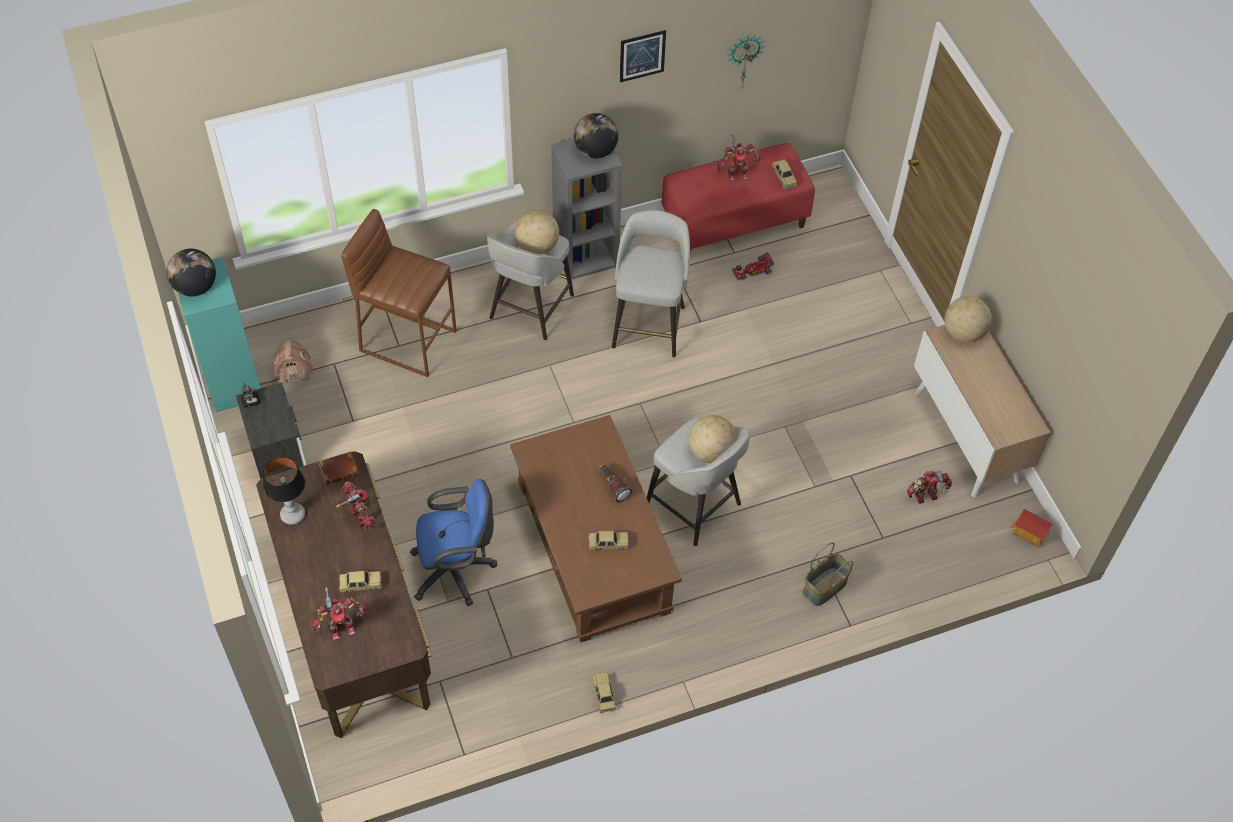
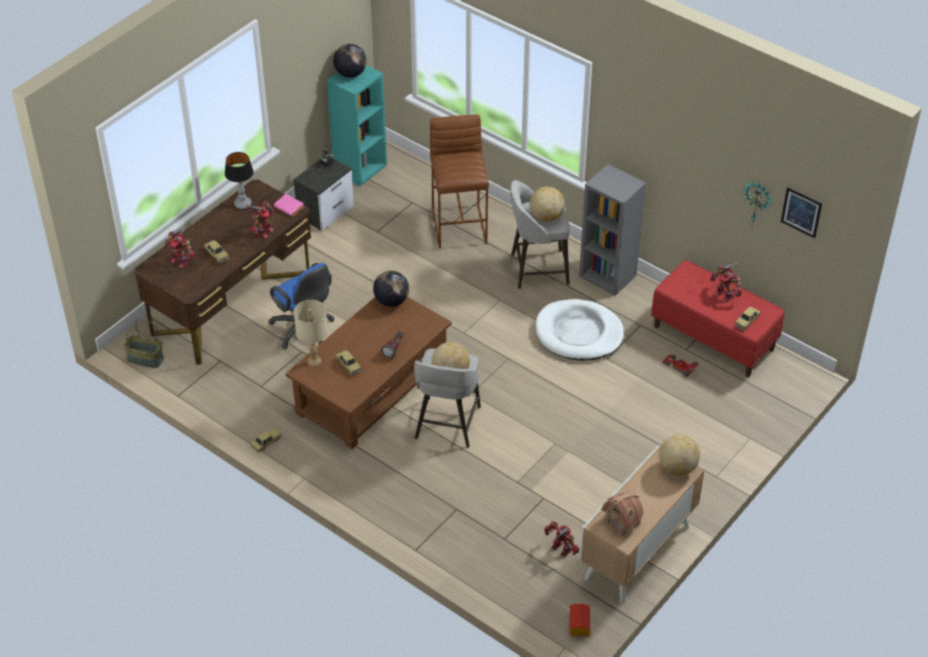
camera: 60 degrees right, 10 degrees down
toy house [273,339,313,384] -> toy house moved to [601,492,643,537]
brown book [318,451,359,485] -> pink book [274,194,304,217]
globe [574,113,618,158] -> globe moved to [373,270,409,307]
grey stool [612,210,690,357] -> white dog bed [536,299,624,361]
picture [620,30,666,82] -> picture moved to [781,187,822,238]
basket [803,543,853,606] -> basket moved to [124,319,164,368]
none -> beige table lamp [294,300,328,367]

